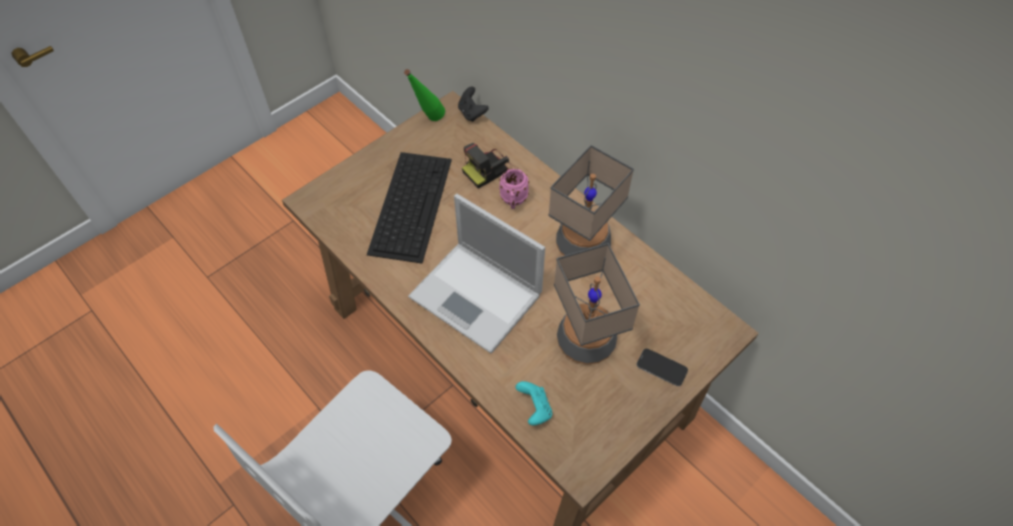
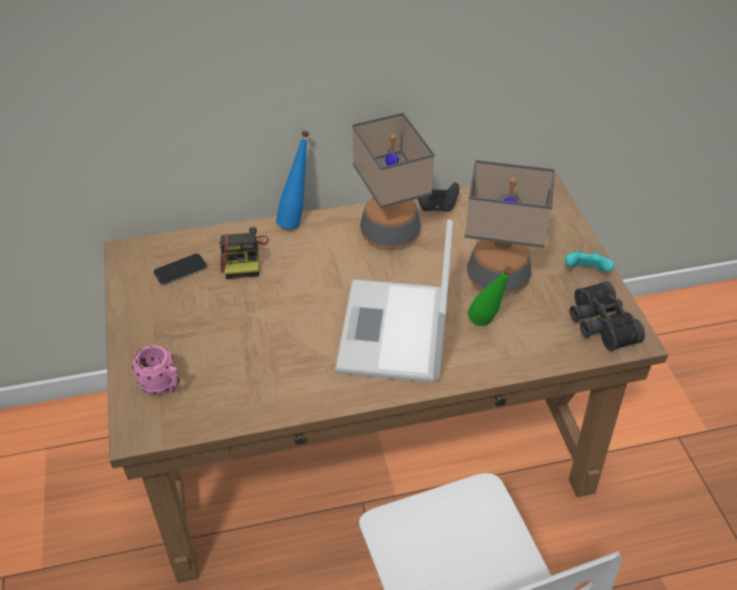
camera: 60 degrees left, 10 degrees down
keyboard [367,152,452,264] -> none
green bottle [404,69,445,121] -> green bottle moved to [468,266,513,326]
laptop [408,194,545,353] -> laptop turned 120 degrees clockwise [335,219,453,383]
black game controller [458,86,489,122] -> black game controller moved to [418,182,459,212]
pink mug [499,169,529,209] -> pink mug moved to [132,345,179,395]
turquoise game controller [515,381,552,425] -> turquoise game controller moved to [565,250,614,271]
phone [637,349,688,386] -> phone moved to [154,254,207,285]
none -> blue bottle [276,131,309,229]
none -> black binoculars [570,281,645,351]

